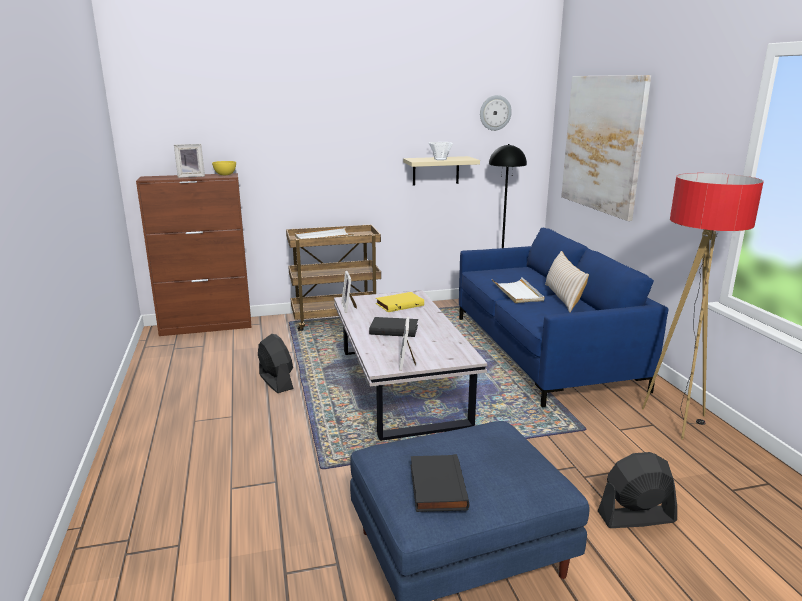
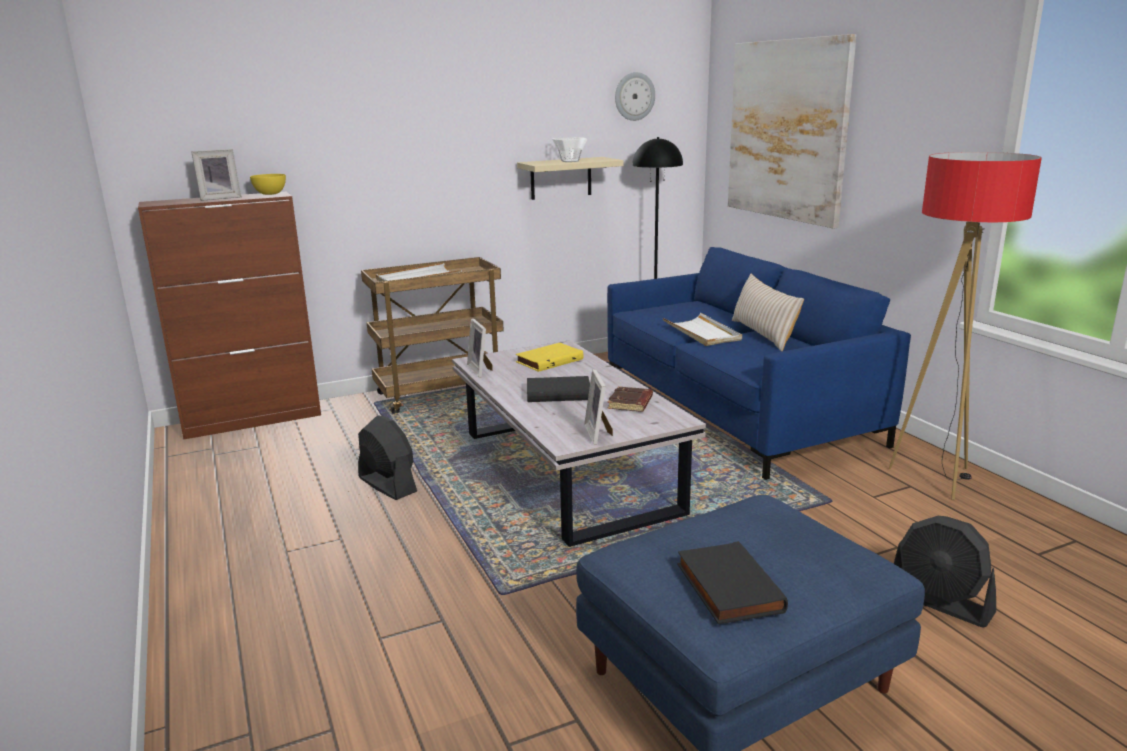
camera: 10 degrees left, 0 degrees up
black fan [598,452,677,528] -> black fan turned 120 degrees counterclockwise [894,516,996,628]
none -> brown book [608,386,653,412]

